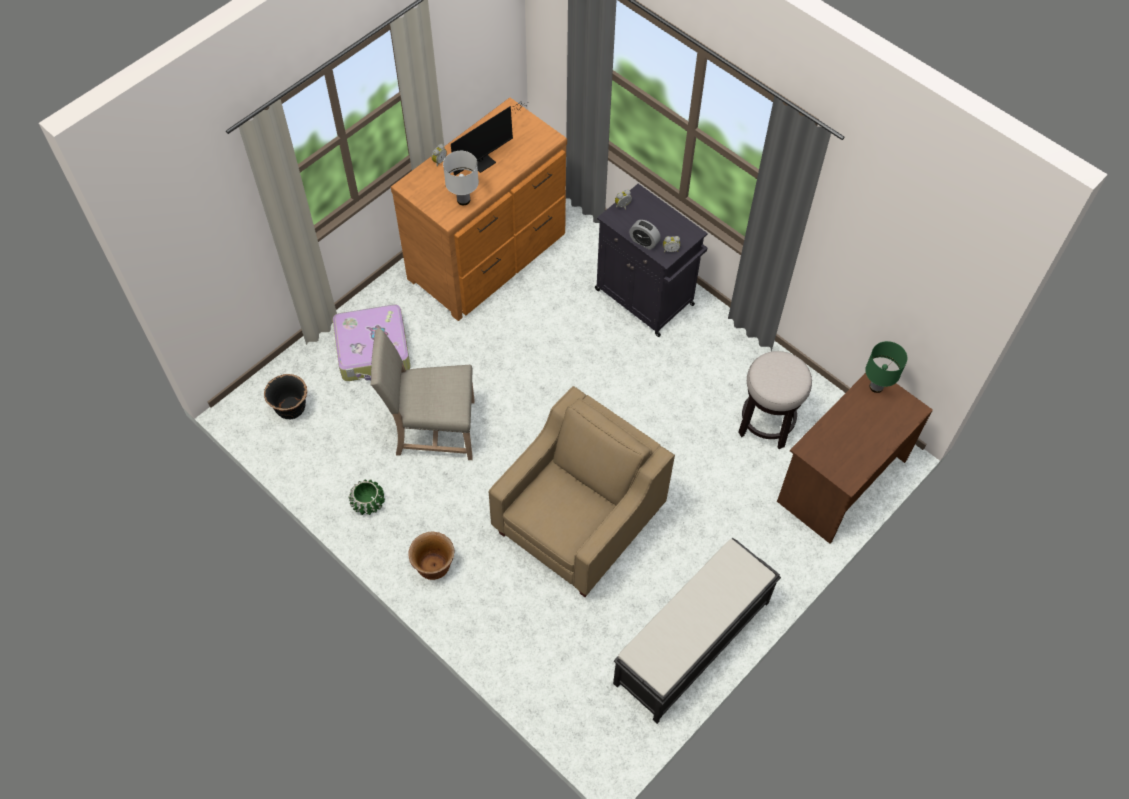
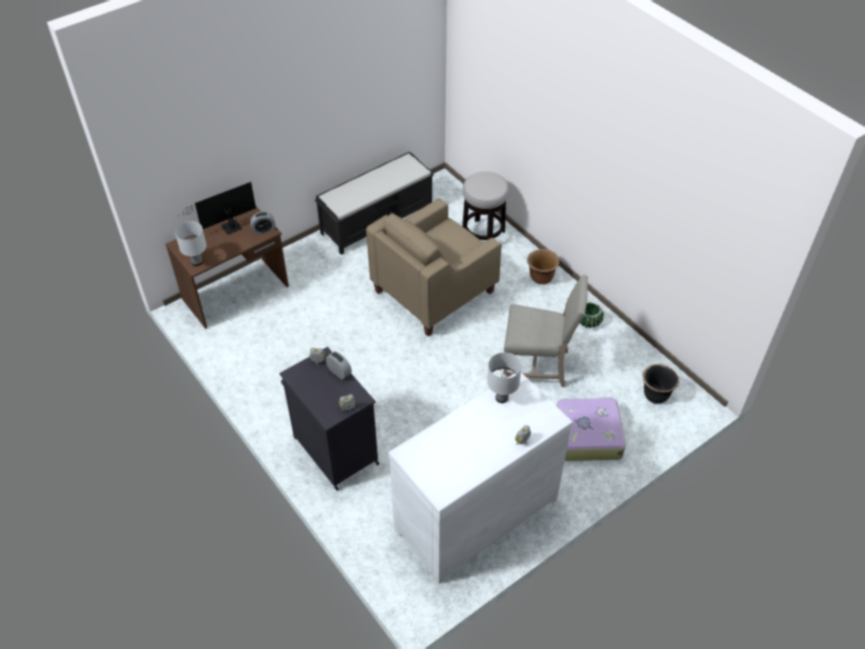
camera: 170 degrees left, 10 degrees down
brown dresser [391,98,567,321] -> white dresser [388,372,573,584]
monitor [451,102,527,176] -> monitor moved to [183,182,256,235]
stool [739,351,812,449] -> stool moved to [462,172,509,240]
green table lamp [865,341,907,393] -> white table lamp [175,221,207,266]
none -> alarm clock [250,212,275,234]

